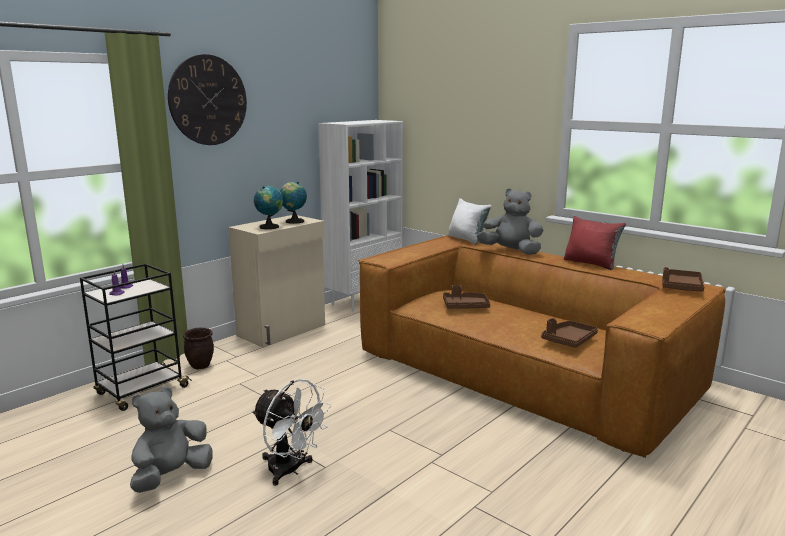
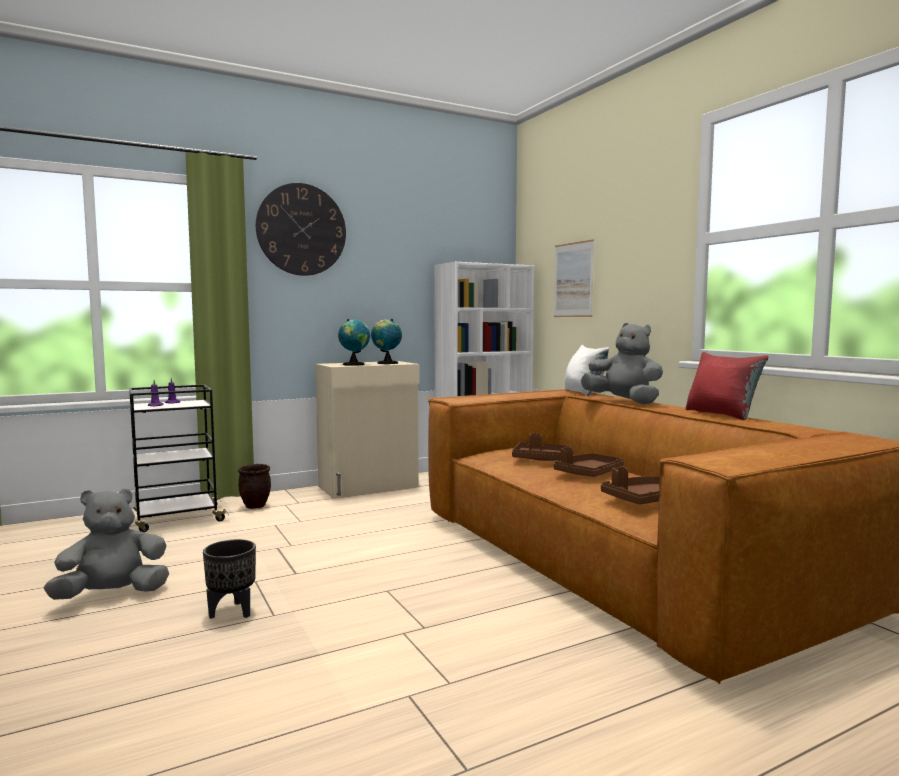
camera: 20 degrees right, 10 degrees down
white fan [252,379,331,486] -> black planter [203,539,256,619]
brown tray [662,267,704,292] -> brown tray moved to [554,447,624,477]
none -> picture [554,239,594,317]

